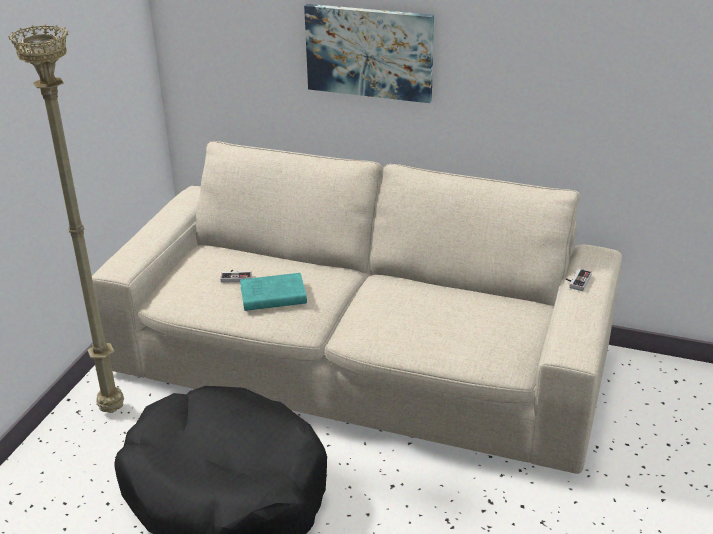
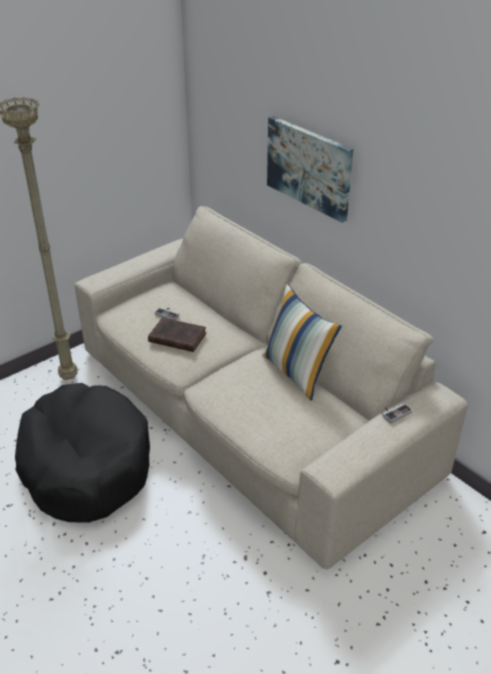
camera: 30 degrees right, 5 degrees up
turquoise book [240,273,307,311] -> brown book [148,318,206,352]
none -> pillow [262,284,342,401]

